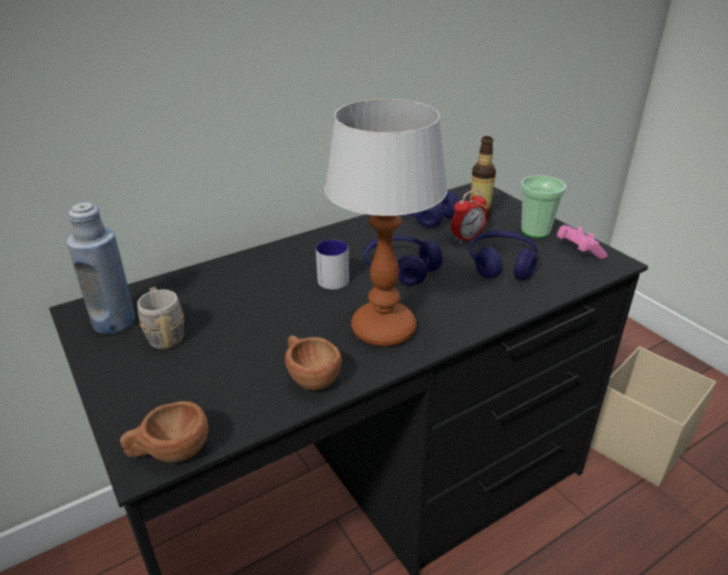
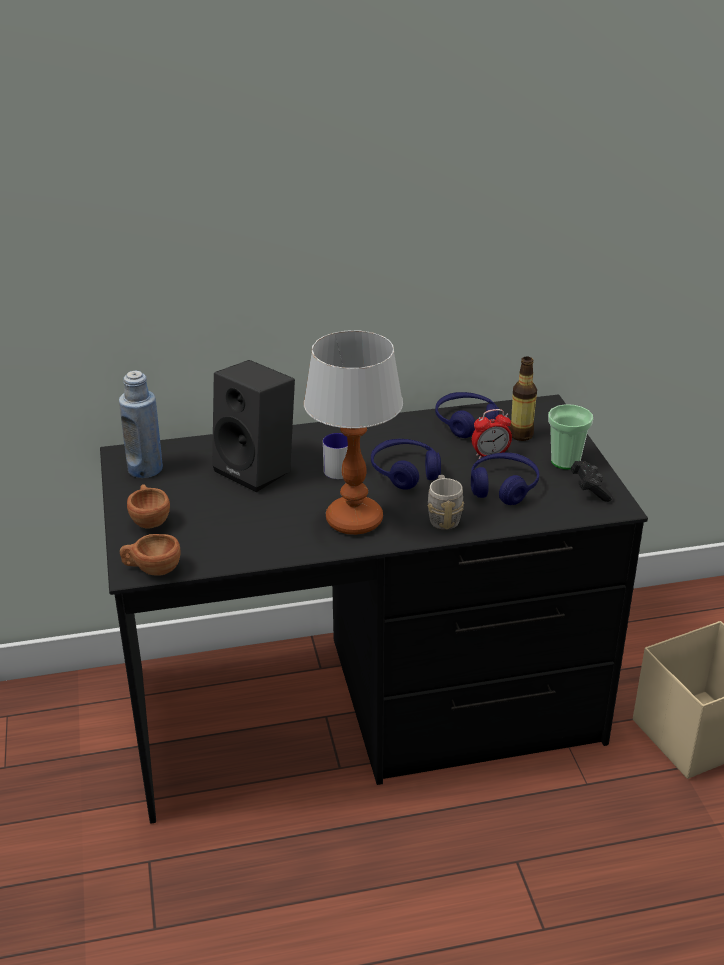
camera: 20 degrees right, 0 degrees up
grey mug [137,287,184,349] -> grey mug moved to [427,475,464,530]
brown cup [285,335,342,390] -> brown cup moved to [127,484,170,529]
pink game controller [557,225,607,259] -> black game controller [571,461,613,502]
none -> black speaker [212,360,295,492]

